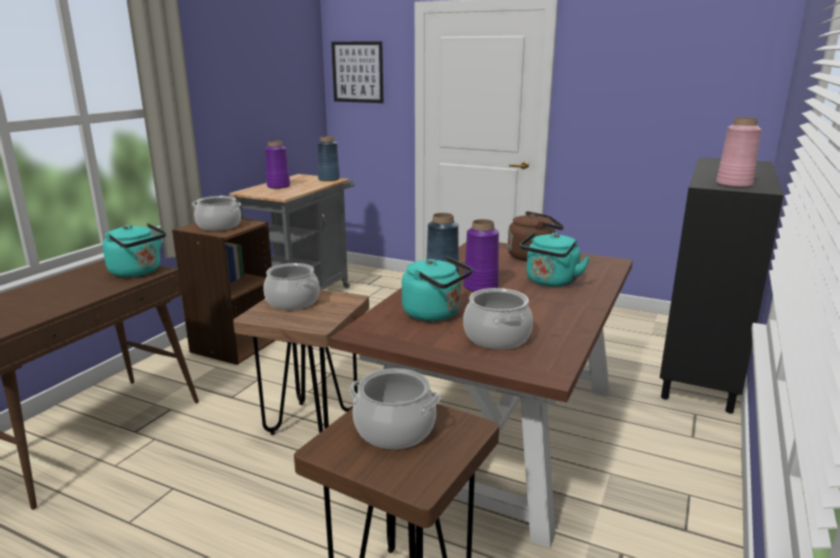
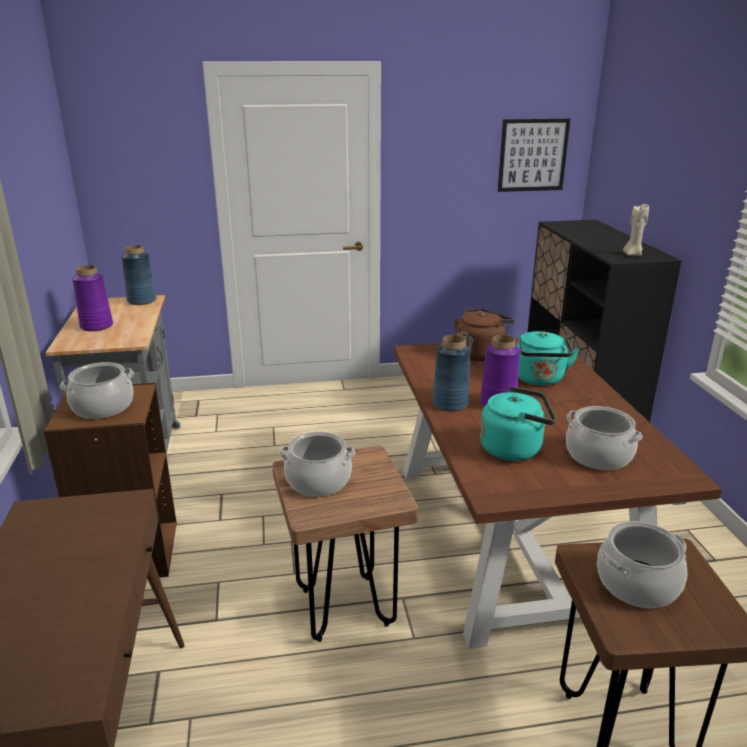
camera: 35 degrees left, 5 degrees up
turquoise kettle [103,223,166,277] -> none
picture [331,41,383,103] -> picture moved to [498,118,570,192]
pink vase [716,117,762,188] -> beige candle [623,204,649,256]

